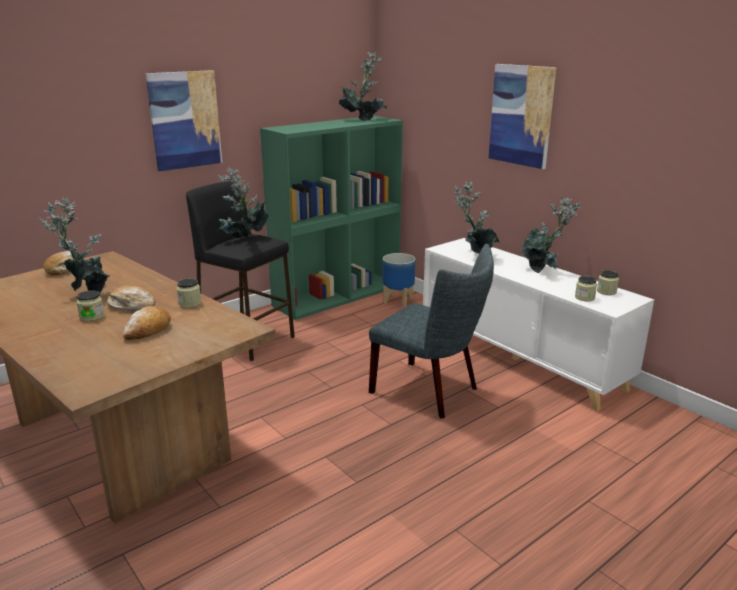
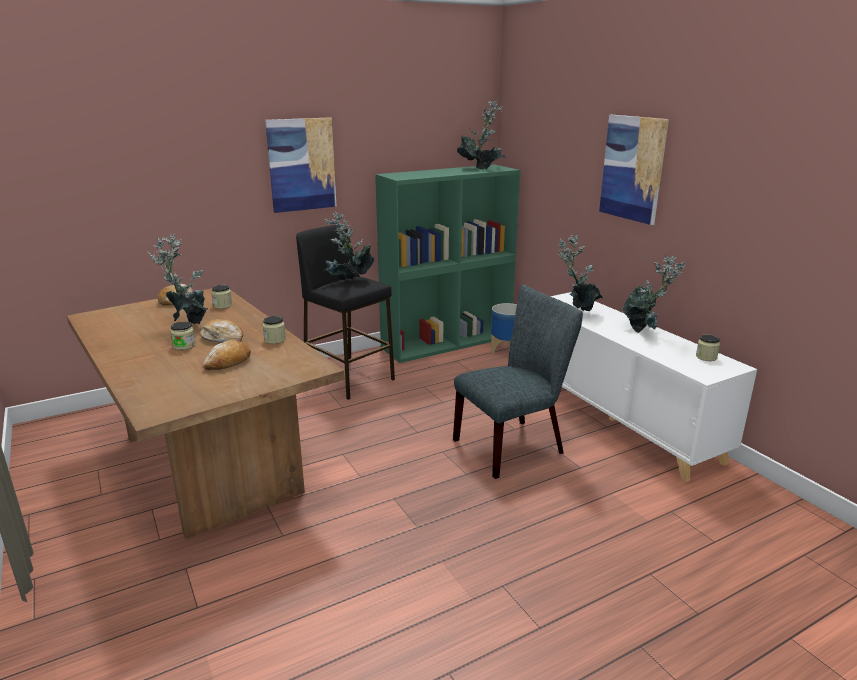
camera: 10 degrees right, 0 degrees up
grey chair [369,244,494,419] -> grey chair turned 75 degrees counterclockwise [453,285,583,479]
jar [575,276,597,301] -> jar moved to [211,285,232,309]

